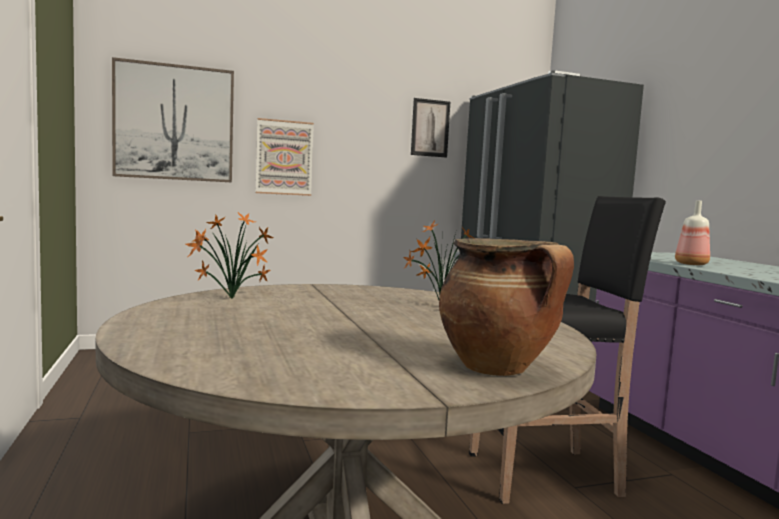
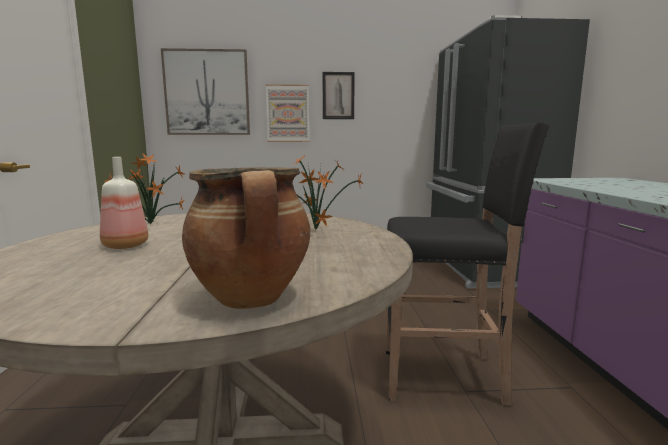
camera: 15 degrees right, 5 degrees up
picture [411,98,450,158] -> picture moved to [323,72,355,119]
bottle [675,200,710,265] -> bottle moved to [100,157,148,249]

